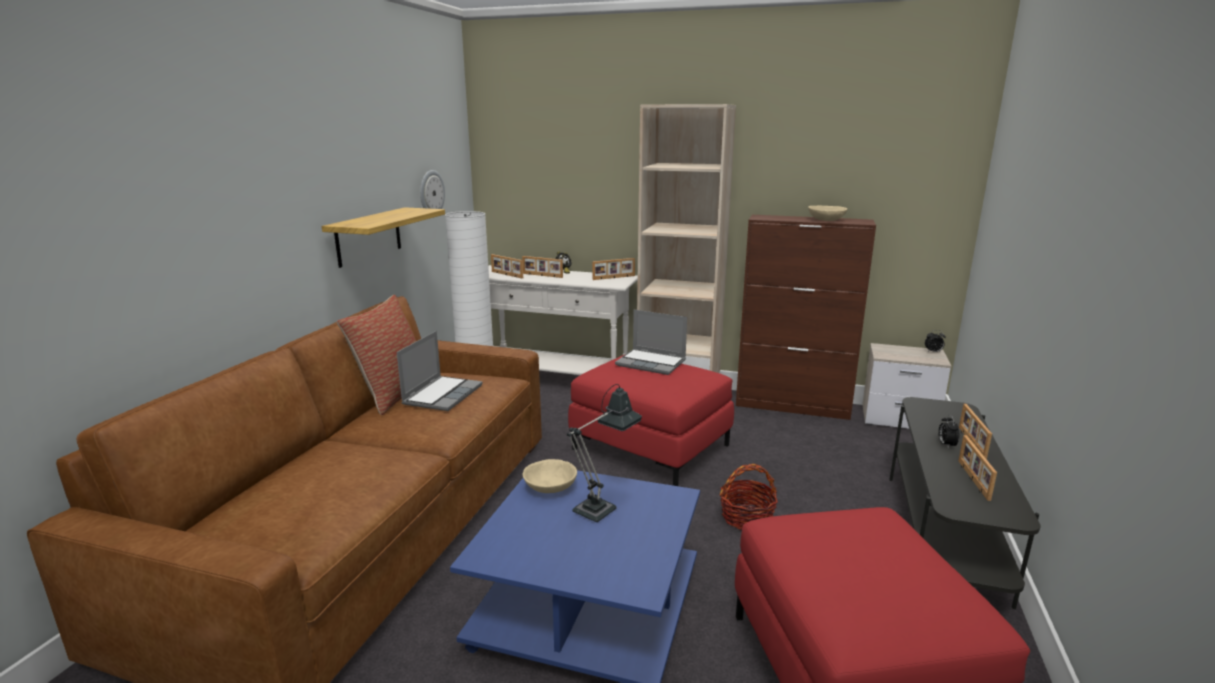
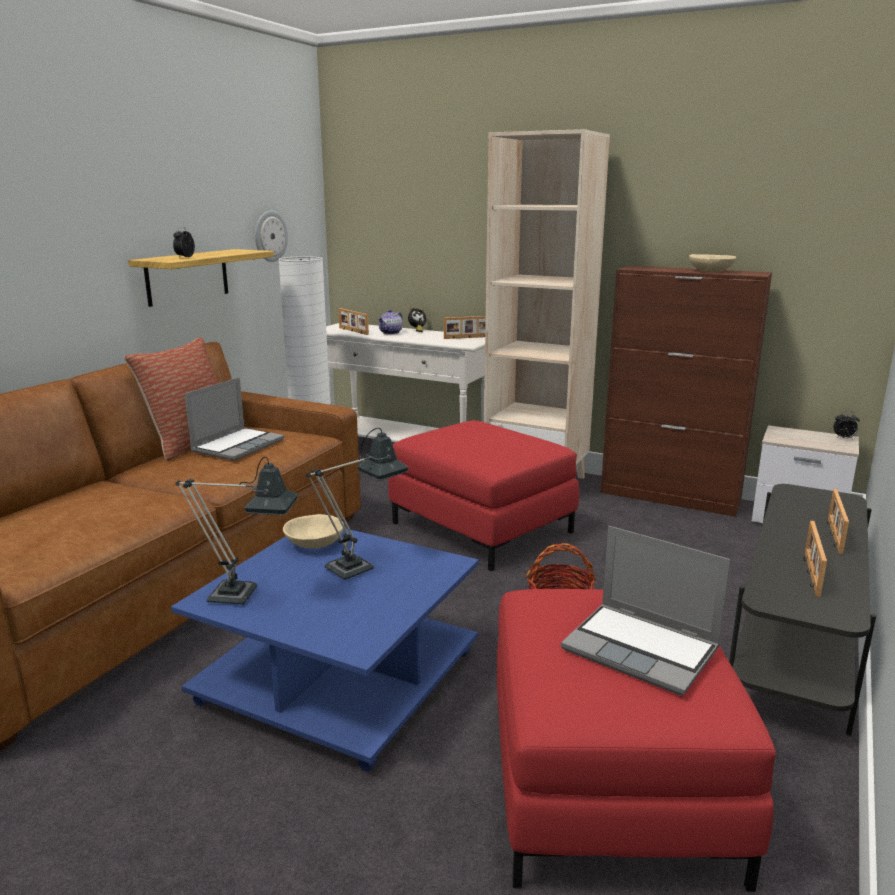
camera: 10 degrees right, 0 degrees up
picture frame [522,256,563,278] -> teapot [378,309,403,335]
laptop [615,310,687,375] -> laptop moved to [561,526,730,695]
alarm clock [938,414,959,449] -> alarm clock moved to [173,227,195,258]
none -> table lamp [176,456,298,605]

